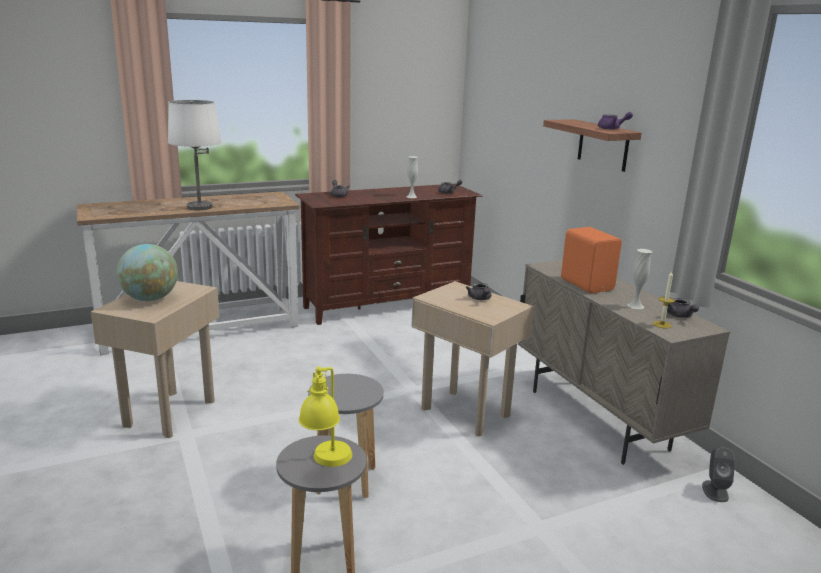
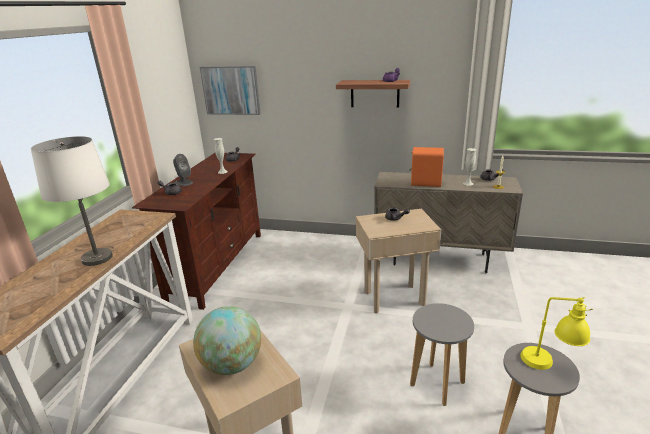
camera: 50 degrees left, 5 degrees up
grey speaker [702,447,735,502] -> grey speaker moved to [173,154,193,186]
none -> picture [200,66,261,115]

